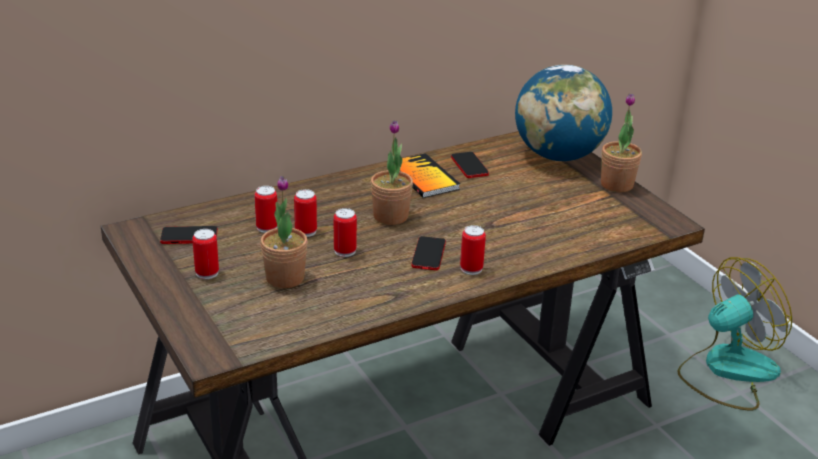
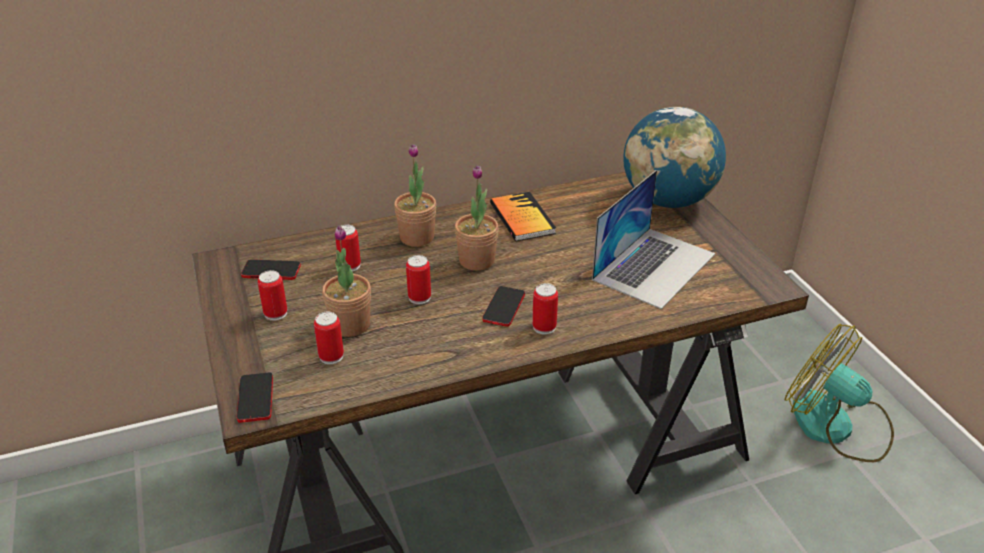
camera: 10 degrees right, 5 degrees up
can [294,189,317,237] -> can moved to [314,311,344,364]
phone [451,152,489,178] -> phone moved to [237,372,273,423]
potted plant [601,94,642,192] -> potted plant moved to [394,144,436,247]
fan [678,257,792,410] -> fan turned 120 degrees counterclockwise [785,324,894,462]
none -> laptop [592,170,715,309]

